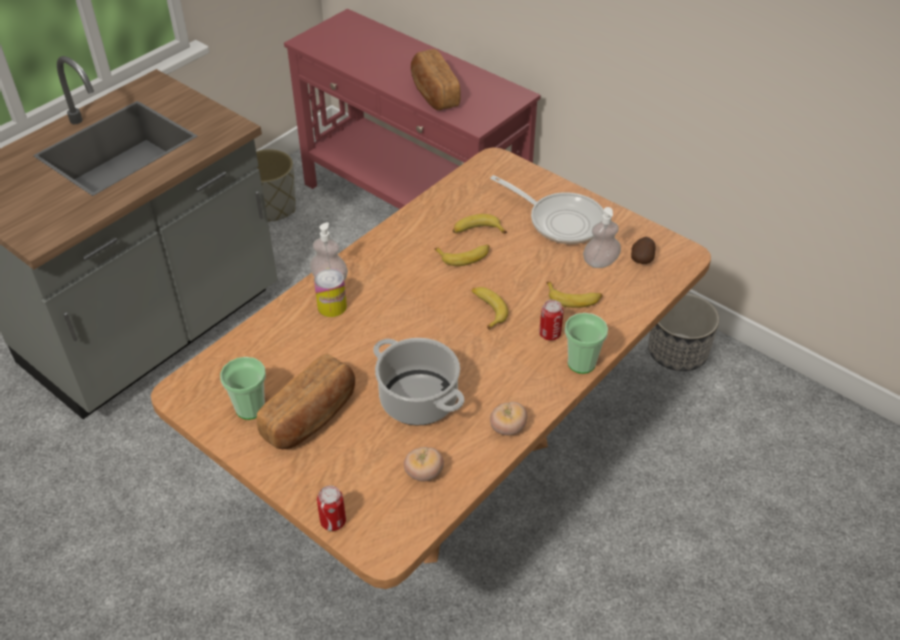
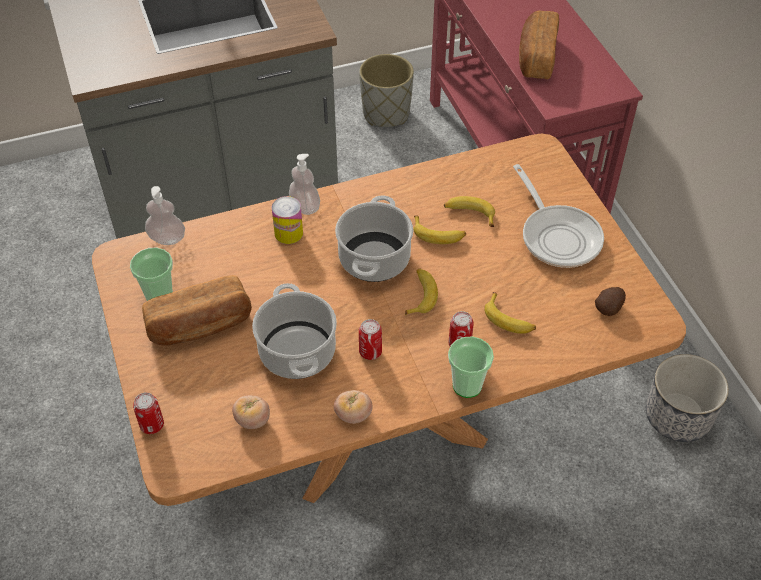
camera: 30 degrees right, 5 degrees up
soap dispenser [583,207,621,268] -> soap dispenser moved to [145,186,185,245]
none -> cooking pot [335,196,413,282]
none -> can [359,319,382,360]

